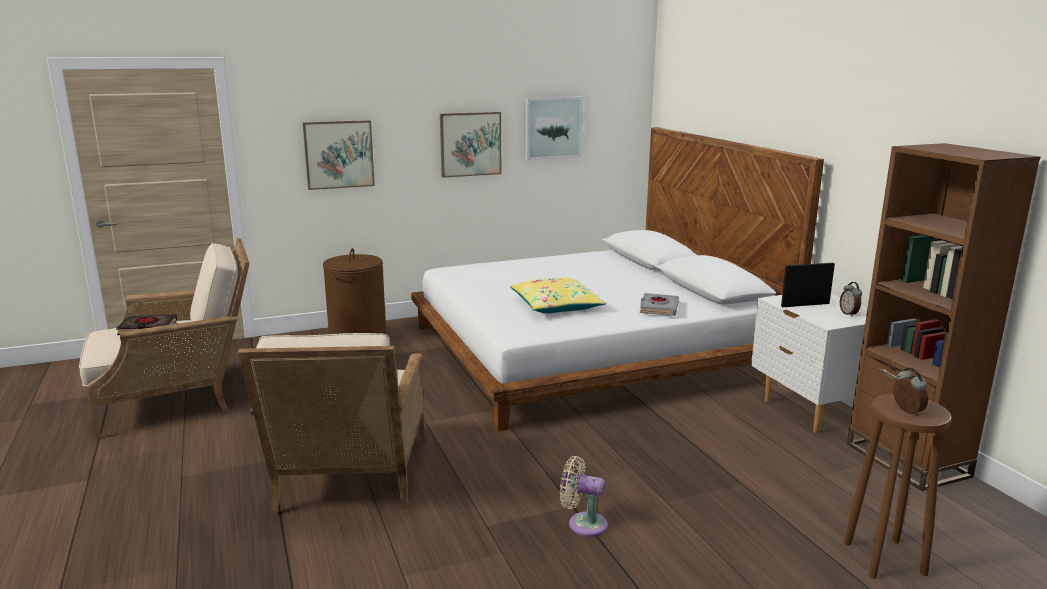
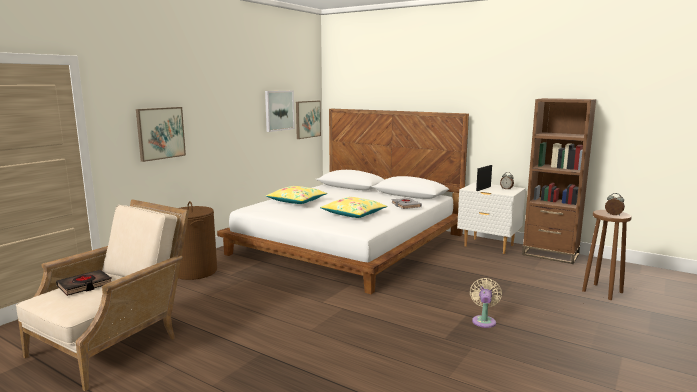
camera: 35 degrees left, 5 degrees down
beige armchair [238,333,425,515] -> none
picture [440,112,501,178] -> picture moved to [296,101,321,139]
beige fan [560,456,608,537] -> beige fan turned 120 degrees clockwise [470,278,502,328]
none -> yellow pillow [266,186,327,204]

